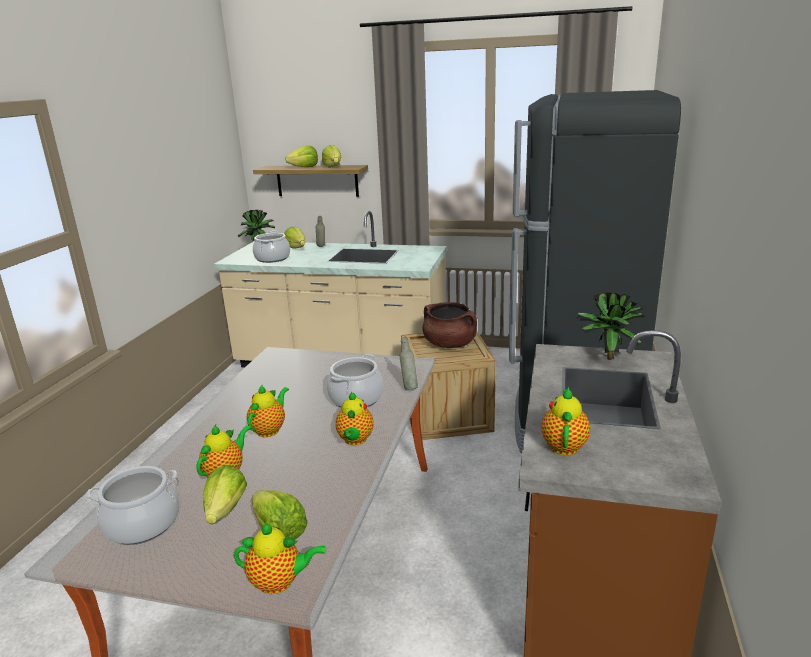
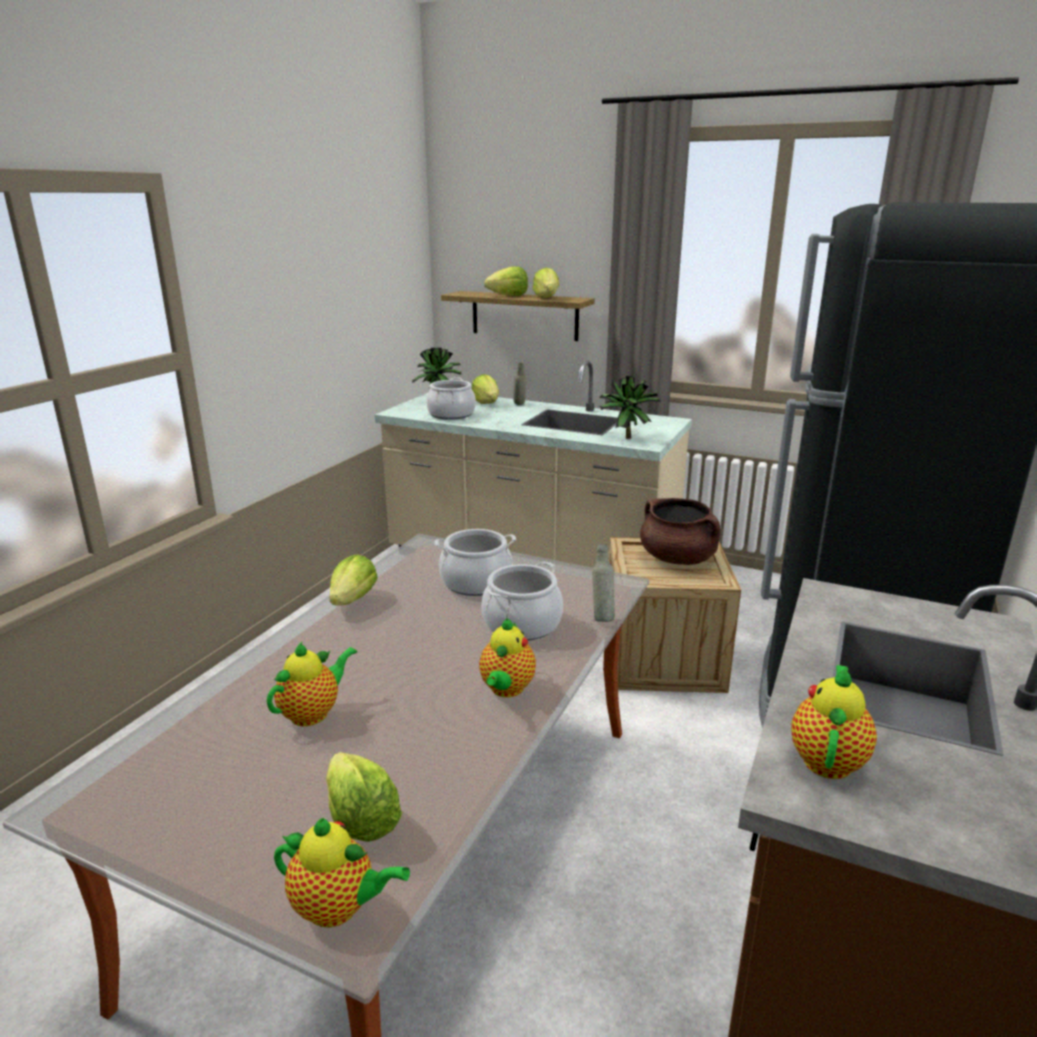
camera: 10 degrees right, 0 degrees up
cooking pot [86,466,179,545] -> cooking pot moved to [434,529,516,596]
lettuce [203,465,247,523] -> lettuce moved to [330,554,378,606]
teapot [247,384,289,437] -> none
potted plant [577,292,645,360] -> potted plant moved to [599,376,660,439]

